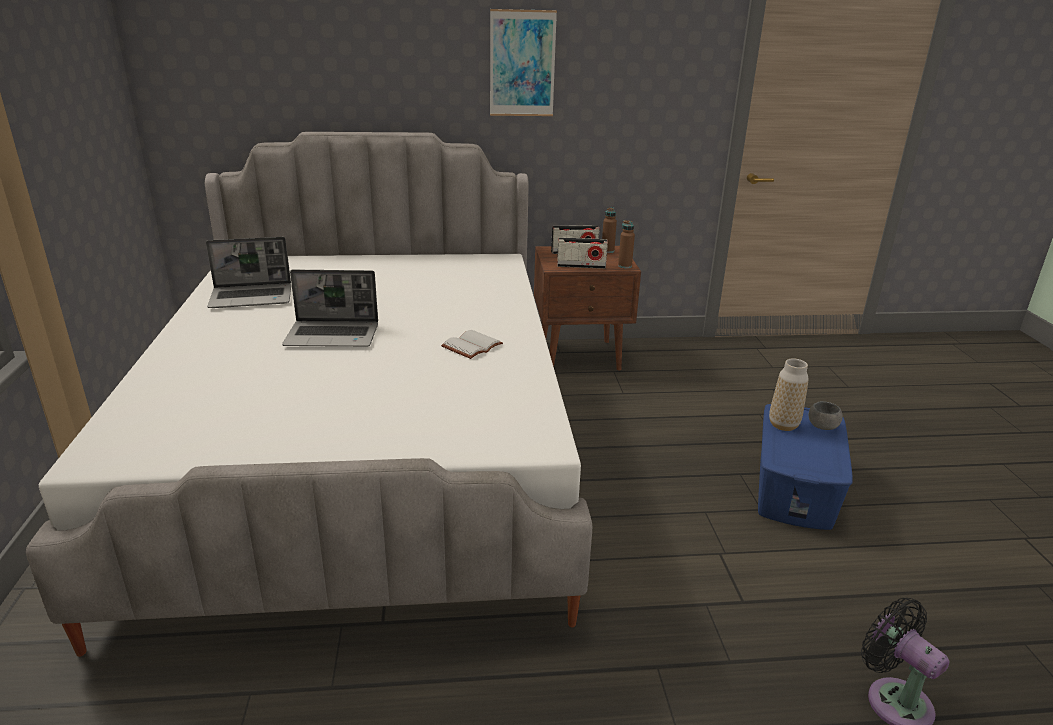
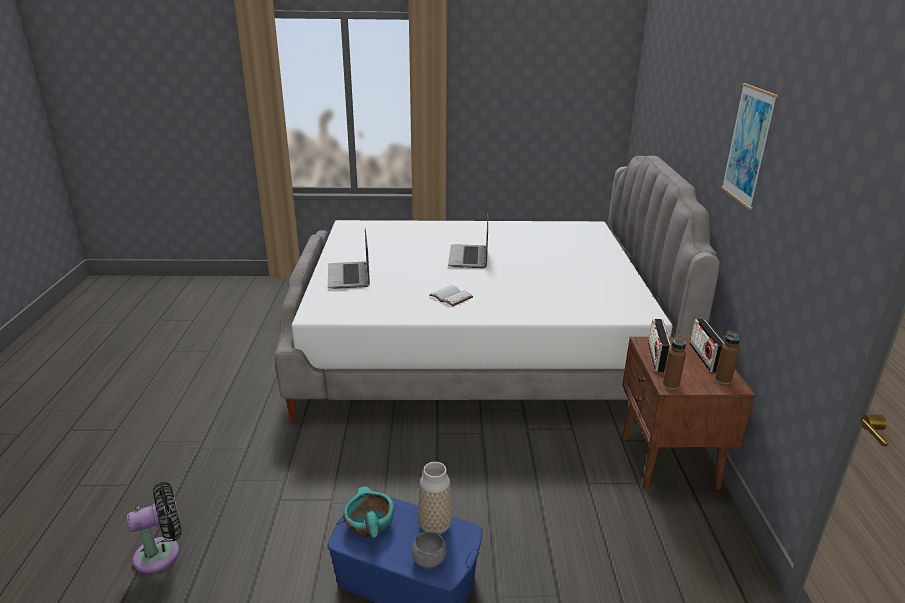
camera: 95 degrees right, 0 degrees up
laptop [206,237,291,308] -> laptop moved to [328,229,370,289]
none -> turquoise bowl [343,486,394,538]

